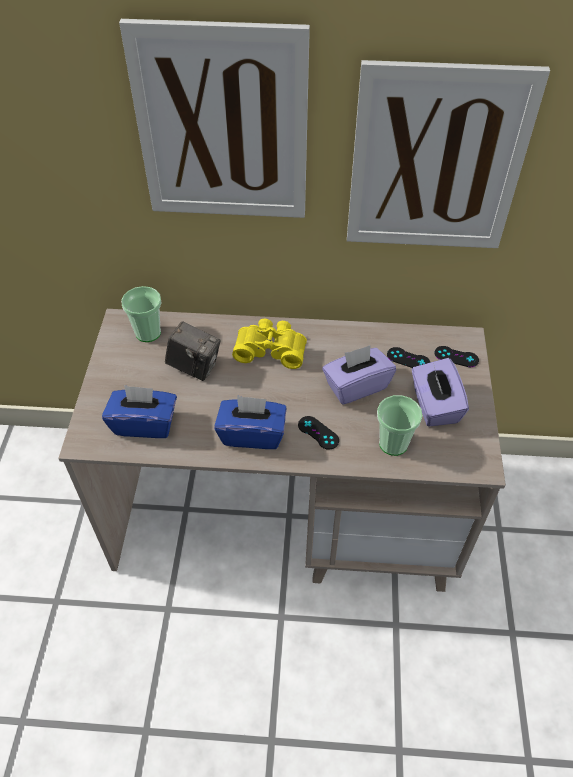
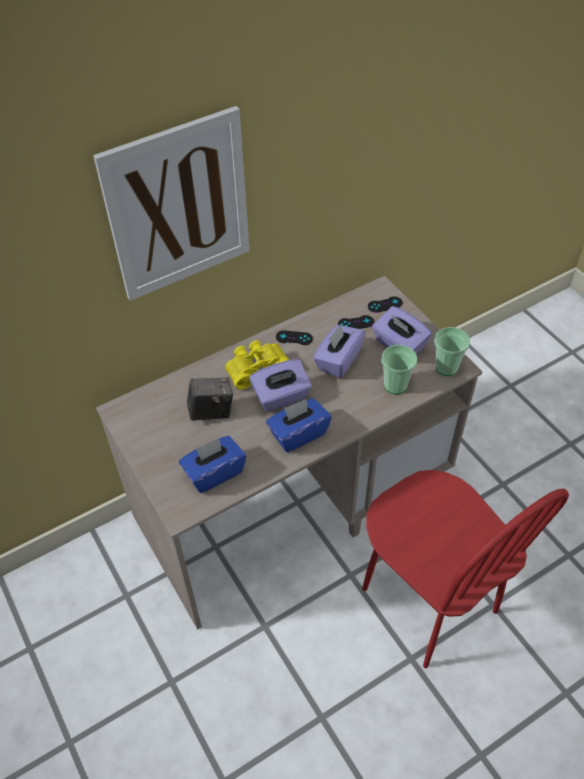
camera: 35 degrees left, 0 degrees up
cup [121,286,161,342] -> cup moved to [434,327,470,376]
black game controller [298,416,339,450] -> black game controller moved to [276,330,313,345]
picture [347,60,550,248] -> none
none -> purple tissue box [249,359,312,412]
none -> red chair [362,470,569,668]

